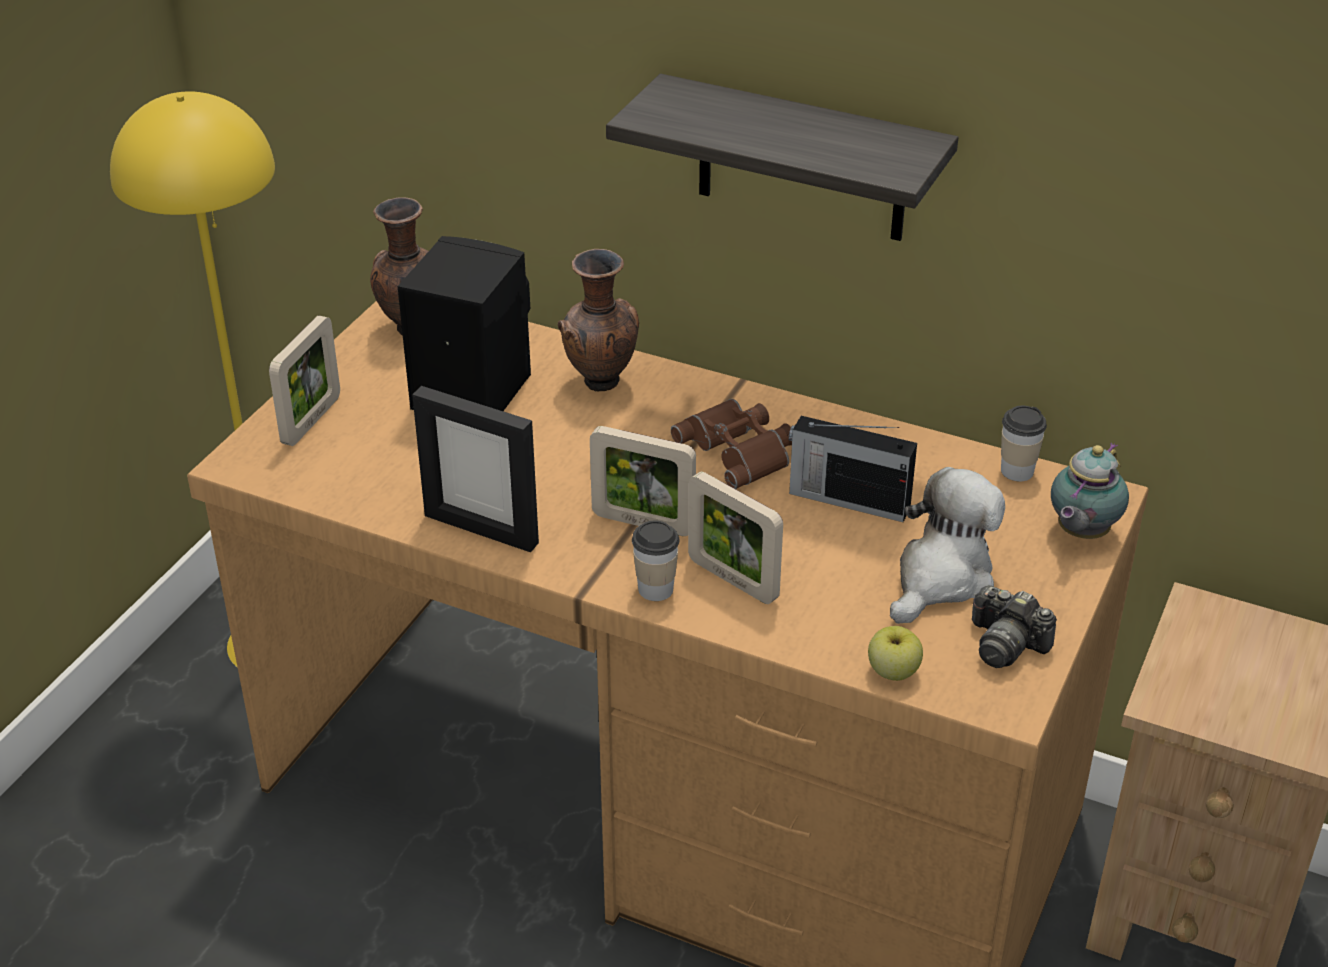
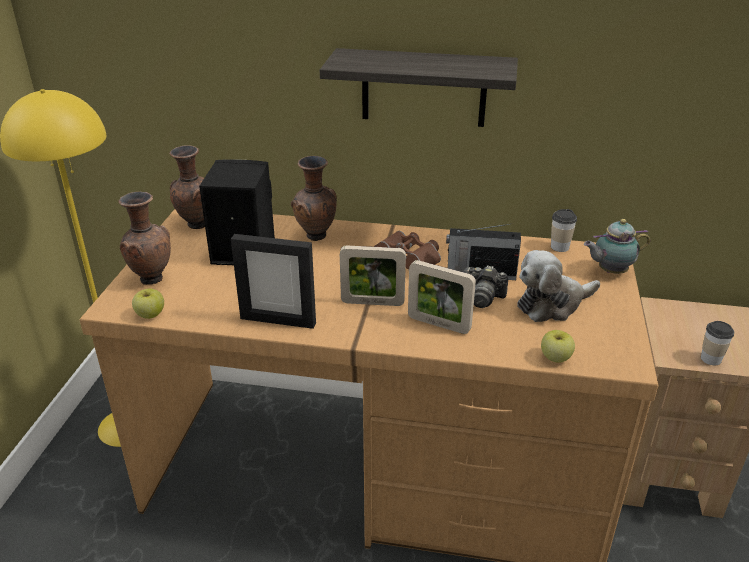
camera: 15 degrees left, 5 degrees down
picture frame [269,316,340,446] -> brown vase [119,192,171,285]
cup [632,520,680,601] -> cup moved to [701,321,734,365]
plush toy [890,467,1005,624] -> plush toy turned 135 degrees counterclockwise [517,250,600,322]
camera [972,585,1057,668] -> camera moved to [463,265,508,308]
teapot [1051,443,1129,539] -> teapot turned 60 degrees clockwise [584,219,650,274]
none -> apple [132,288,164,319]

